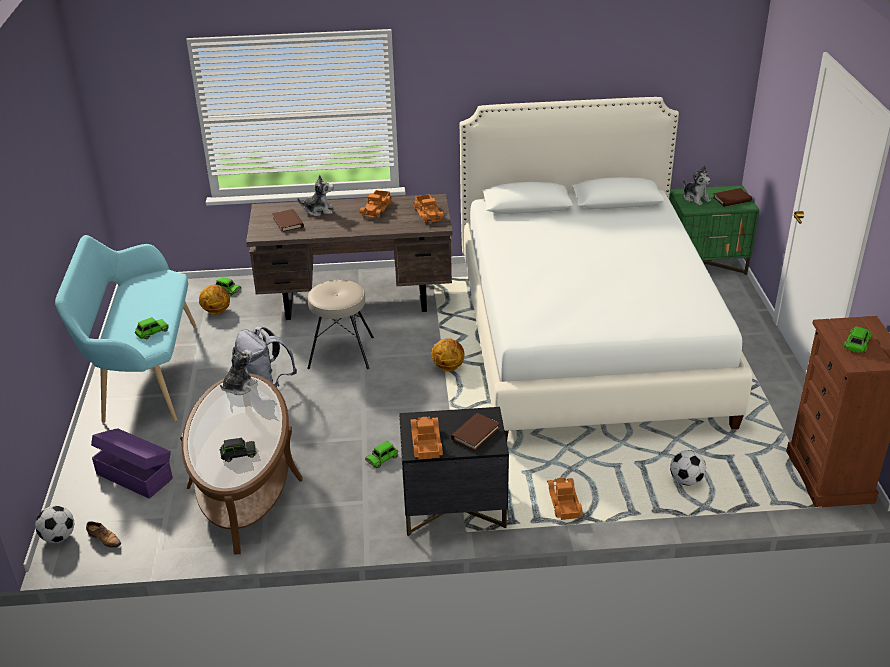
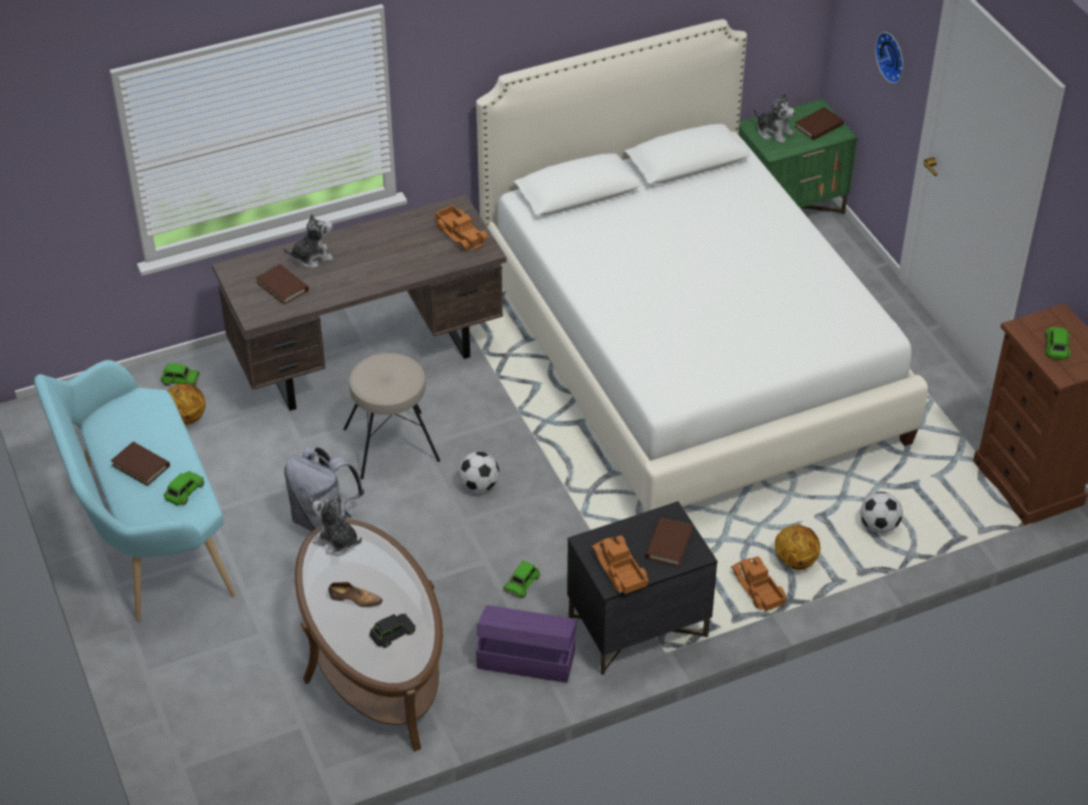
camera: 20 degrees left, 10 degrees up
football [35,506,74,543] -> football moved to [459,452,499,492]
shoe [86,521,121,548] -> shoe moved to [328,582,383,607]
purple storage box [91,428,173,499] -> purple storage box moved to [476,605,577,683]
plush toy [220,346,257,395] -> plush toy turned 75 degrees counterclockwise [312,493,362,556]
toy truck [360,190,392,218] -> none
basketball [431,338,465,371] -> basketball moved to [775,524,820,570]
none -> brown book [111,442,170,486]
none -> wall clock [875,32,903,84]

